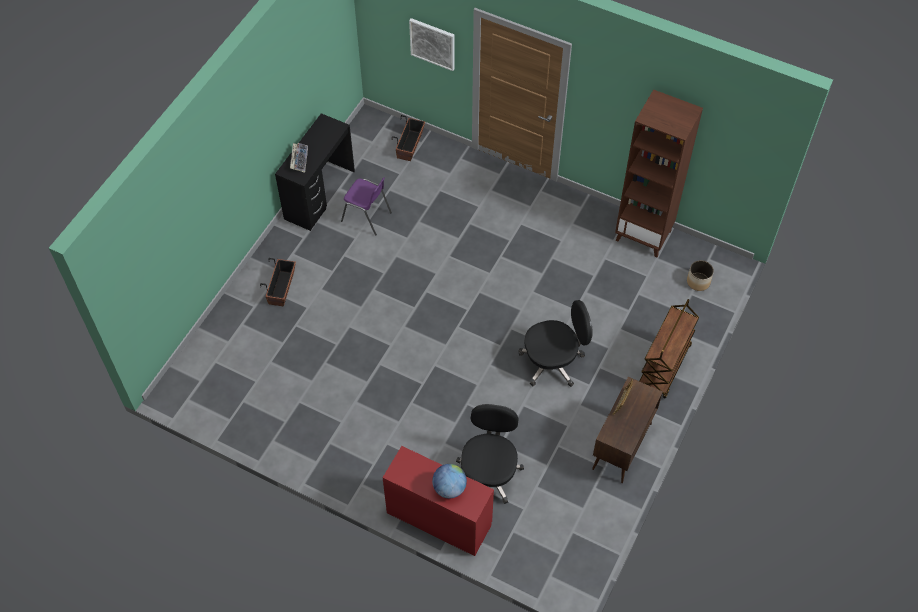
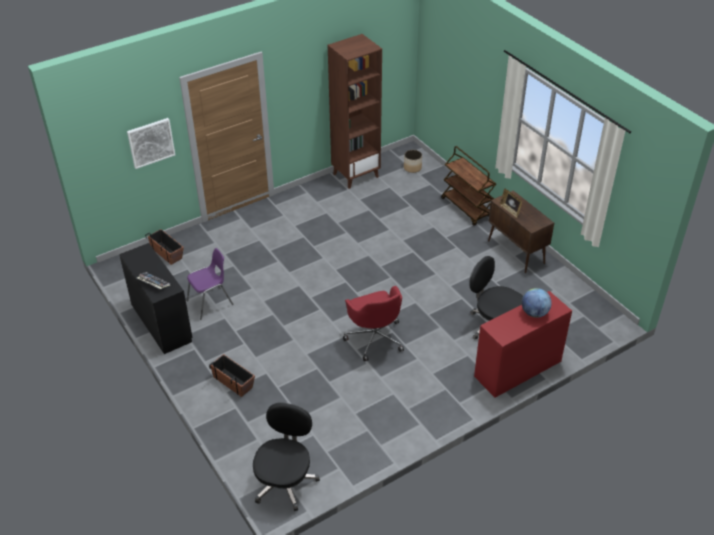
camera: 60 degrees left, 15 degrees down
black office chair [519,300,593,387] -> black office chair moved to [253,402,320,511]
none -> red office chair [343,286,404,362]

